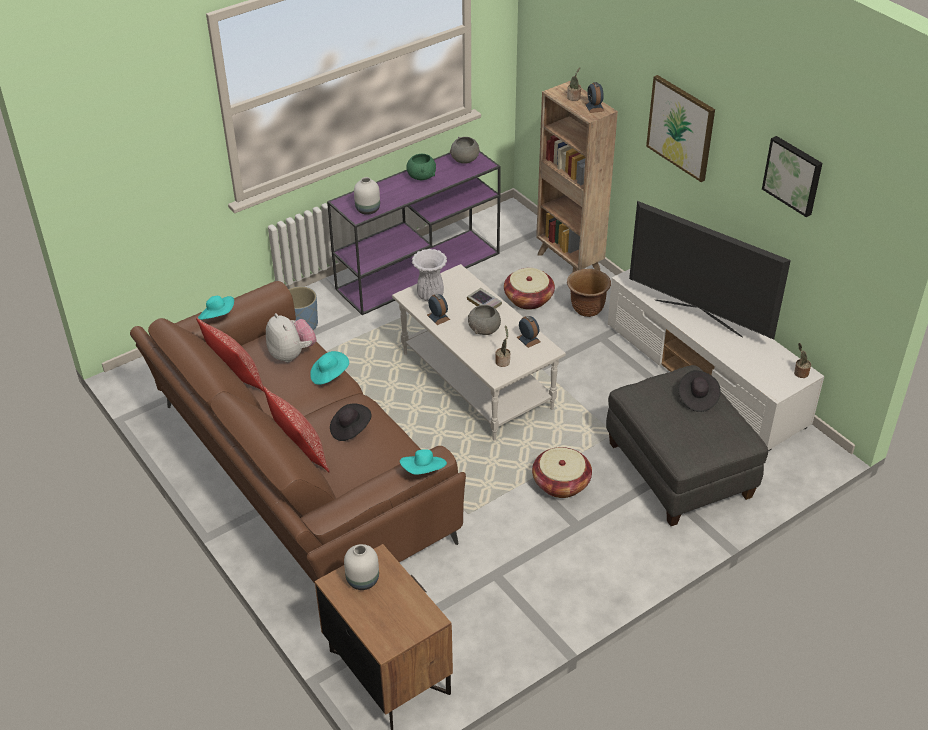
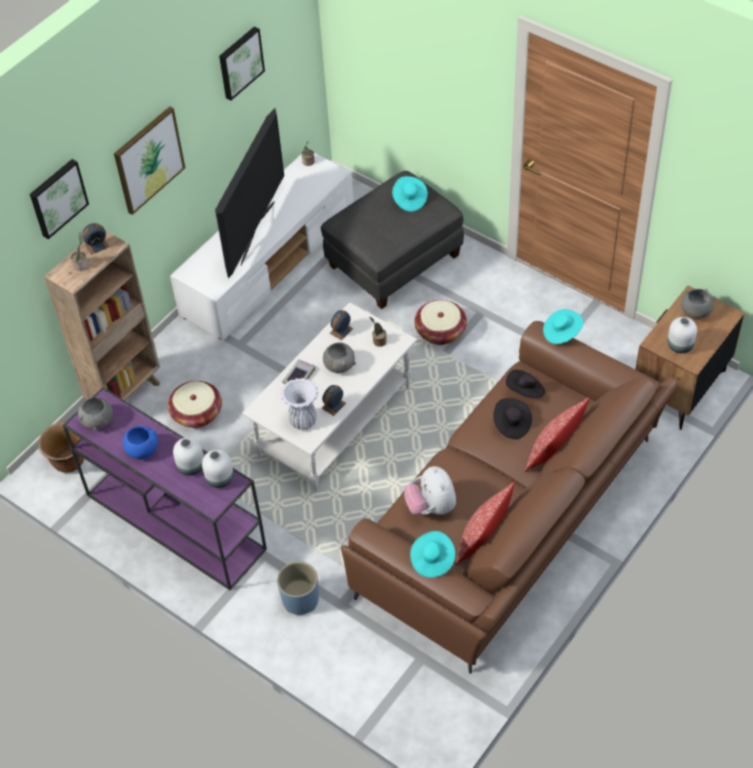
camera: 105 degrees left, 10 degrees up
plush toy [266,313,317,363] -> plush toy turned 60 degrees counterclockwise [404,466,456,515]
turquoise hat [310,351,349,385] -> turquoise hat moved to [392,176,428,212]
green bowl [407,154,436,180] -> blue bowl [123,426,158,459]
brown planter [567,269,611,317] -> brown planter moved to [38,422,84,473]
black hat [678,370,721,412] -> black hat moved to [506,370,545,398]
none -> picture [30,159,89,239]
none -> white vase [173,437,204,476]
none -> grey bowl [681,289,714,319]

